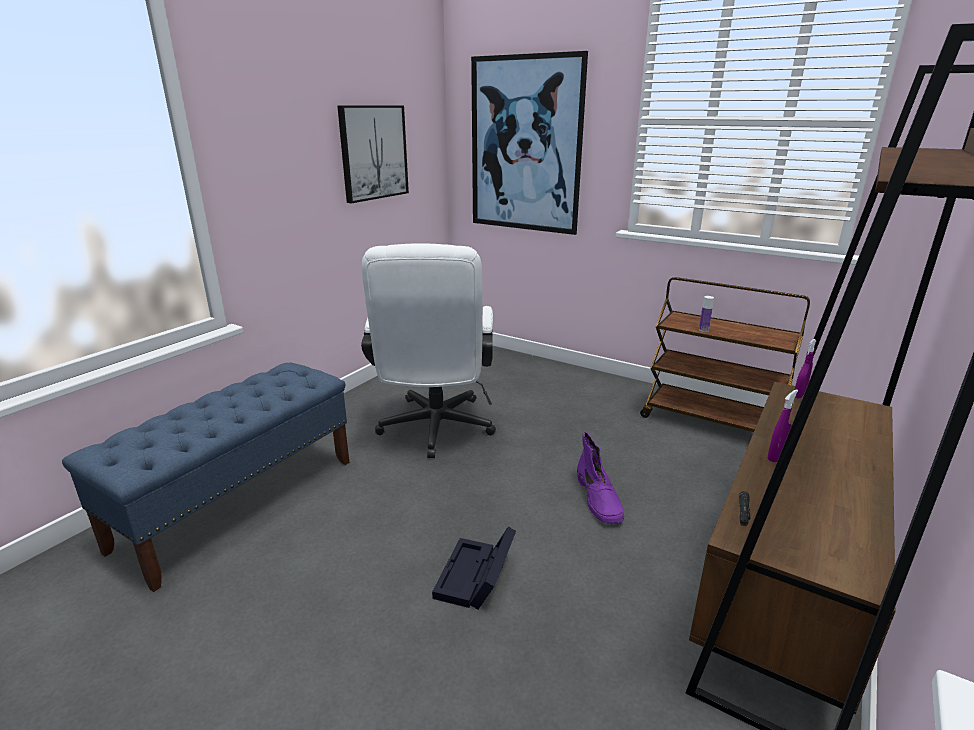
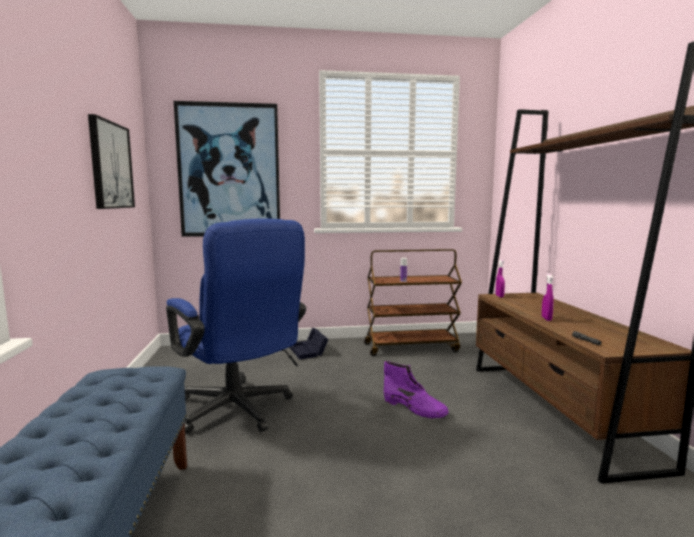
camera: 40 degrees left, 15 degrees down
white office chair [361,243,496,458] -> blue office chair [166,219,306,434]
black storage box [432,527,516,610] -> black storage box moved to [289,327,328,360]

